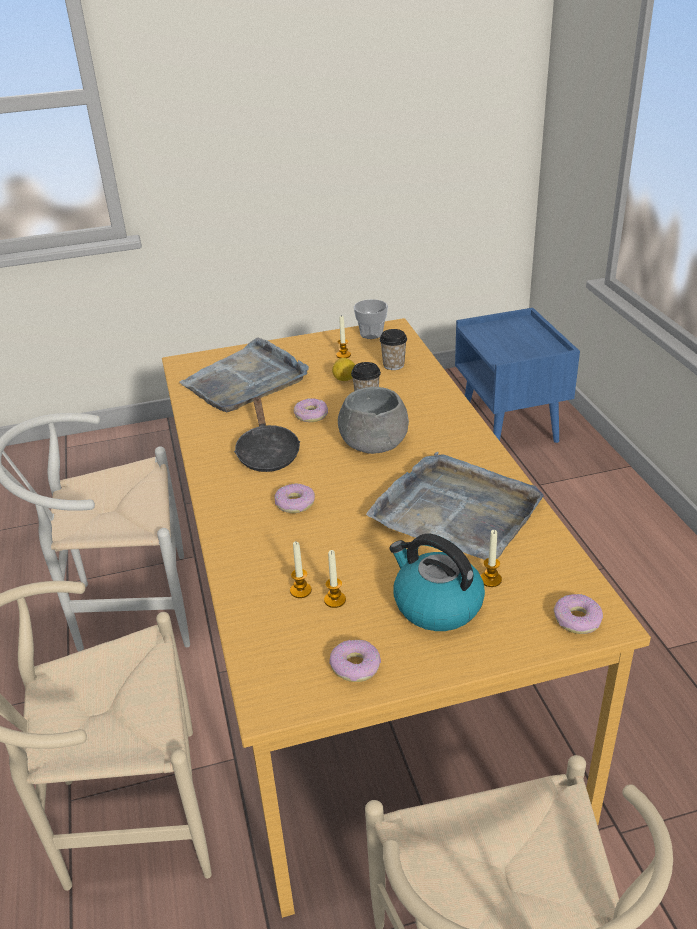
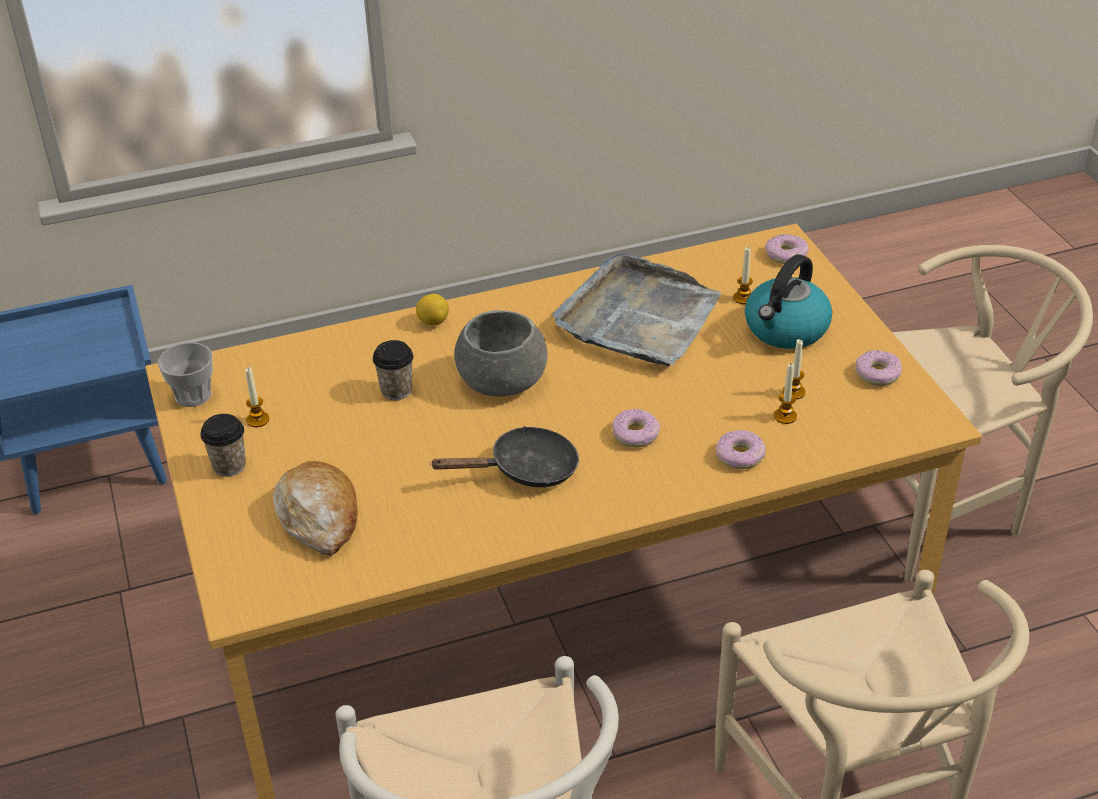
camera: 95 degrees left, 5 degrees up
grey tray [179,338,309,412] -> bread [273,461,358,556]
donut [294,398,328,422] -> donut moved to [716,430,766,469]
lemon [332,358,355,381] -> lemon moved to [416,294,449,326]
cup [380,329,407,370] -> cup moved to [200,414,246,477]

